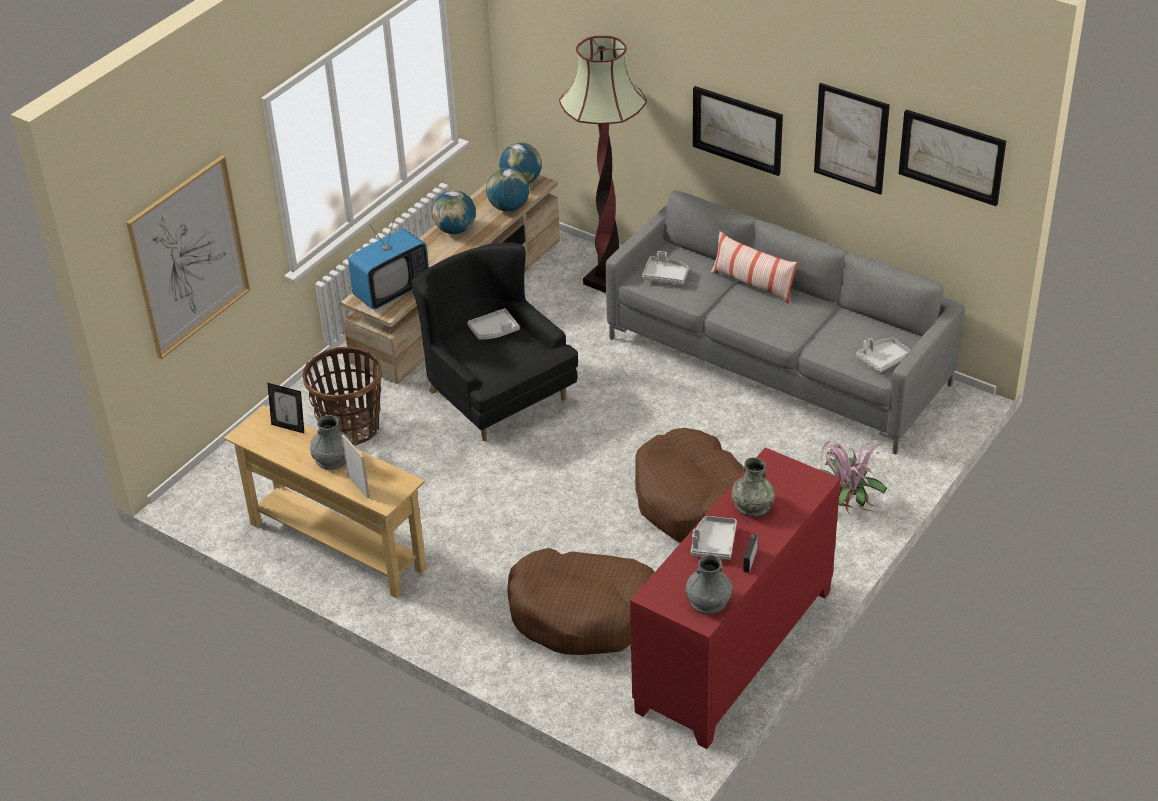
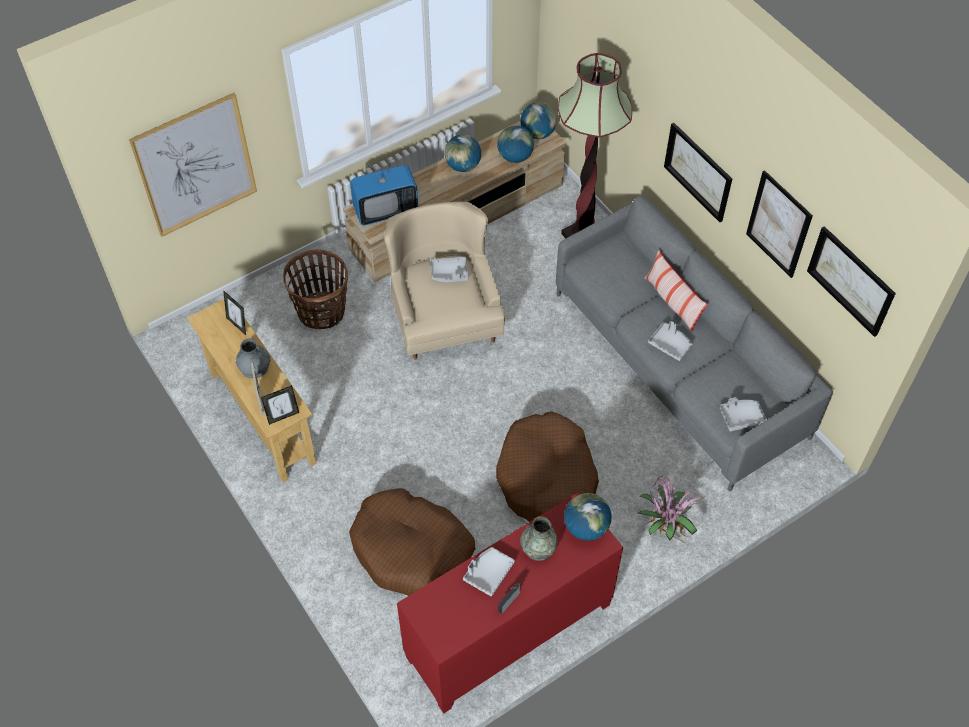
camera: 20 degrees right, 15 degrees up
black armchair [411,242,578,441] -> beige armchair [385,202,505,360]
grey tray [642,251,689,285] -> grey tray moved to [648,321,692,361]
grey vase [685,555,733,614] -> none
none -> picture frame [261,385,299,425]
none -> globe [564,493,612,541]

